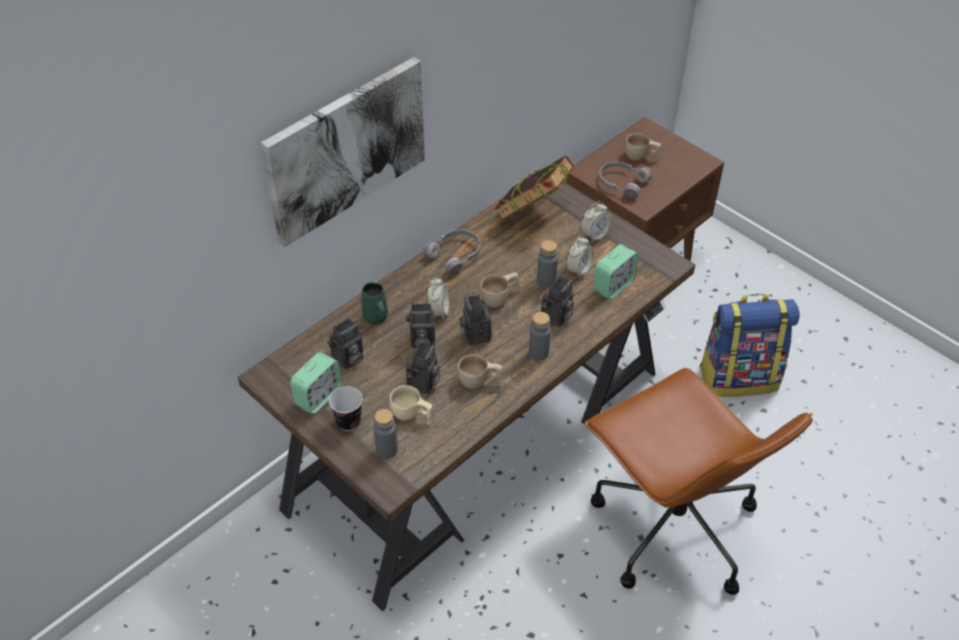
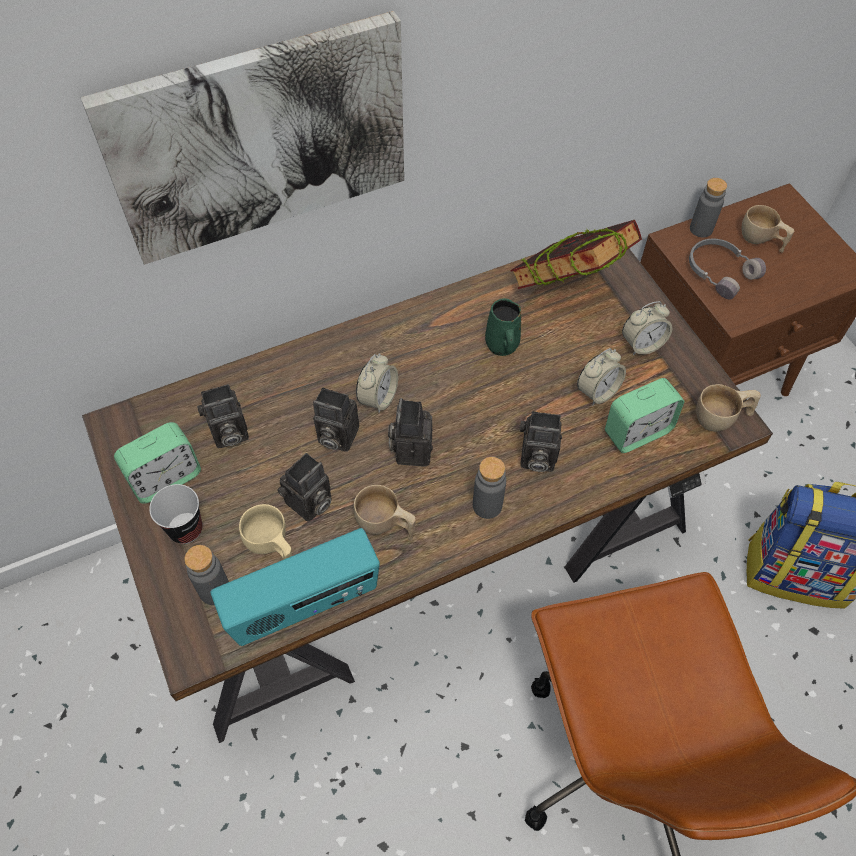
camera: 20 degrees right, 10 degrees up
green mug [361,282,388,324] -> green mug moved to [485,298,521,356]
grey headphones [423,229,481,274] -> none
beige cup [480,272,519,307] -> beige cup moved to [696,384,761,432]
grey bottle [537,240,558,288] -> grey bottle moved to [690,178,727,237]
camera [541,276,574,327] -> camera turned 45 degrees clockwise [520,411,562,472]
none -> radio [211,528,380,646]

